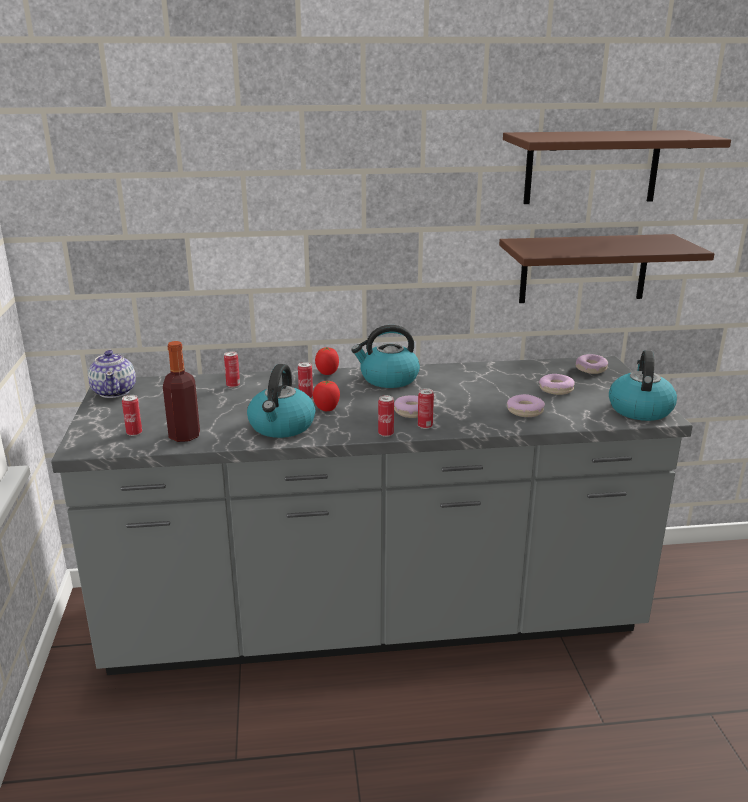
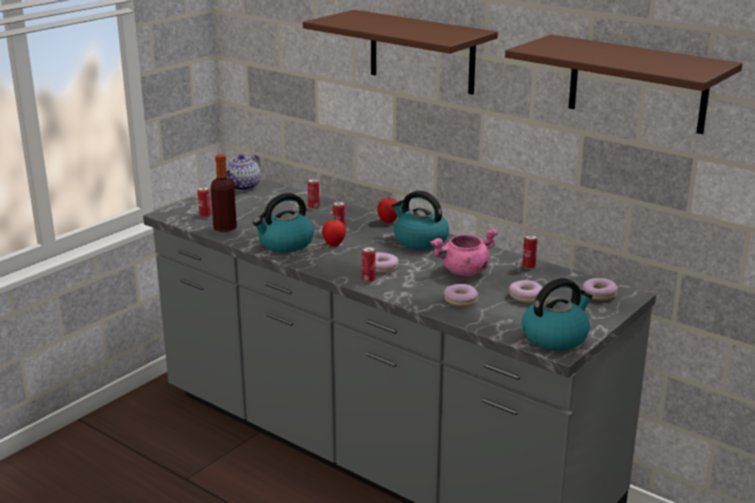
camera: 45 degrees right, 0 degrees up
can [378,395,394,437] -> can moved to [522,234,538,269]
brown shelf [499,234,714,303] -> brown shelf moved to [303,10,498,95]
none -> pink cooking pot [430,229,498,276]

